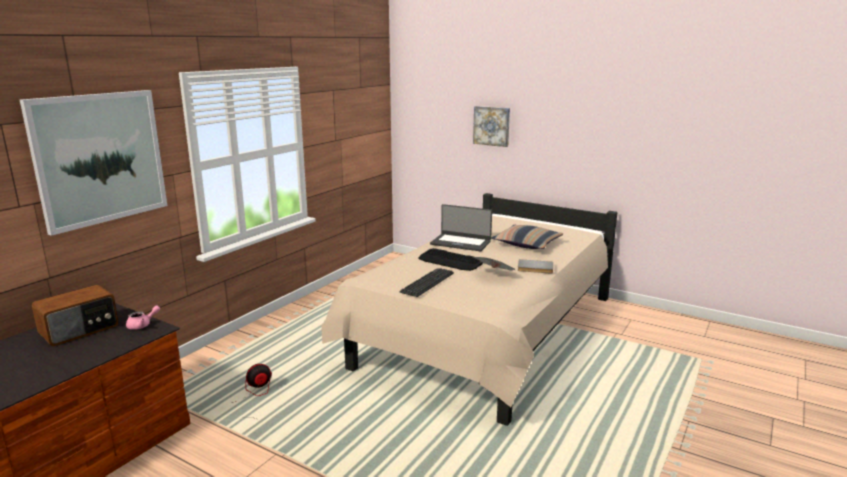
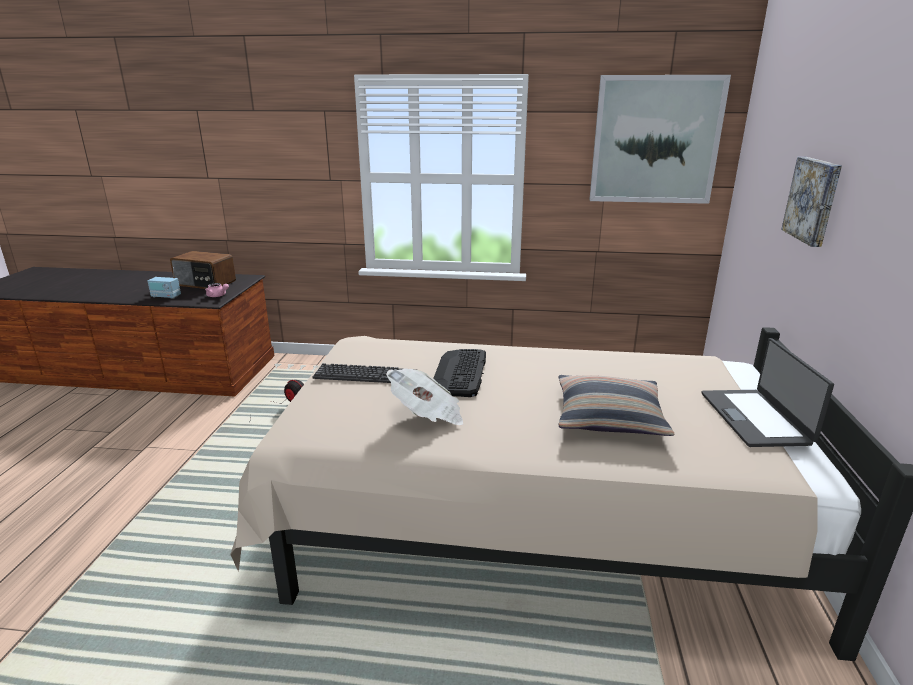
camera: 65 degrees right, 5 degrees up
picture [20,90,167,236] -> picture moved to [589,75,731,204]
laptop [430,204,492,251] -> laptop moved to [702,338,834,447]
grey book [518,259,553,274] -> none
none -> radio [147,267,181,299]

